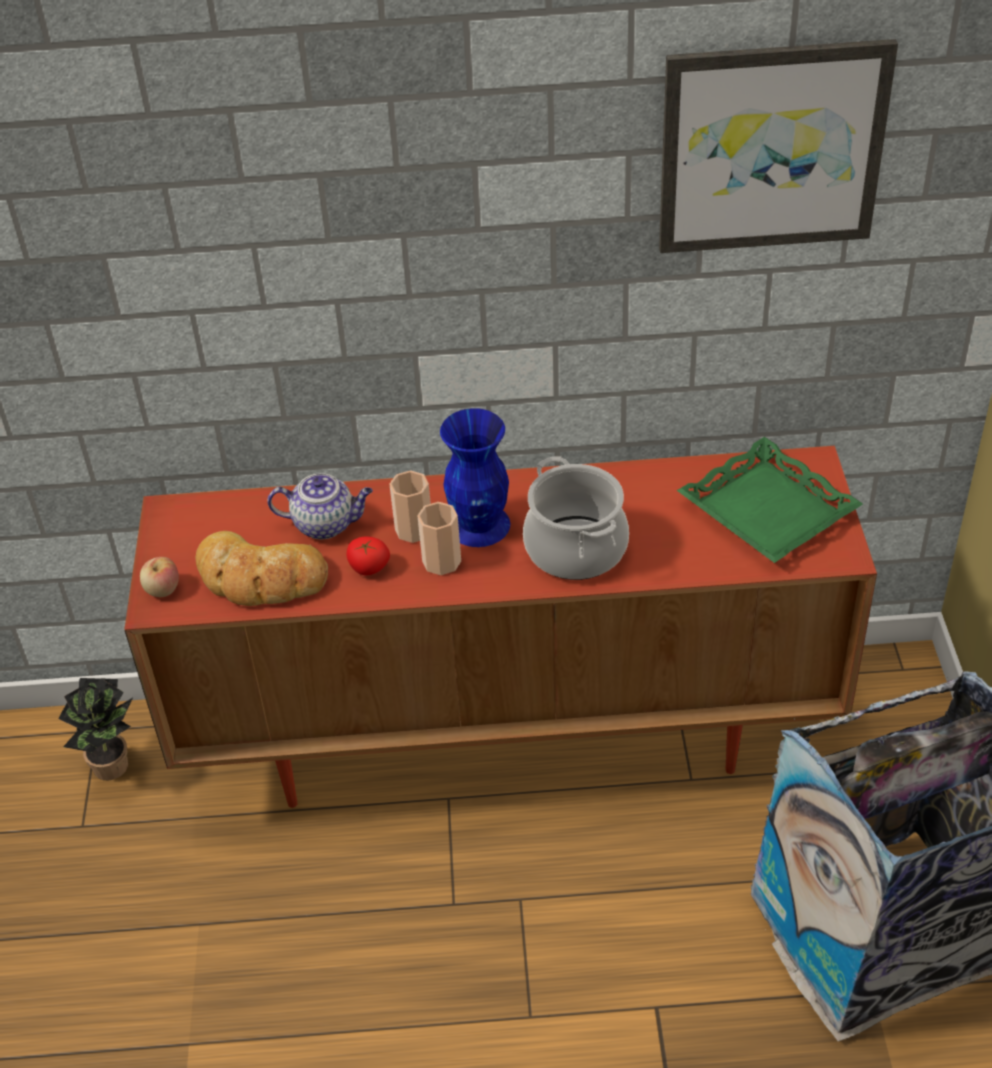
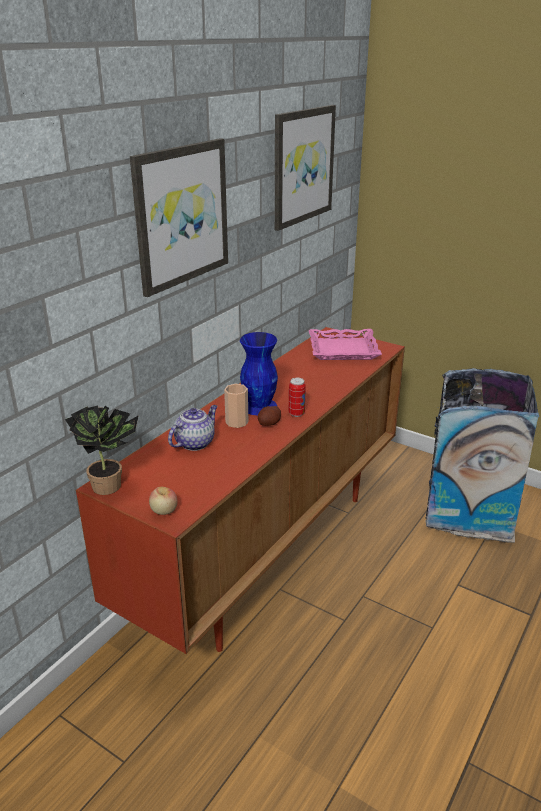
camera: 55 degrees left, 15 degrees down
potted plant [58,678,133,780] -> potted plant moved to [65,406,139,495]
bread [195,531,328,606] -> none
tomato [346,537,390,575] -> none
cup [417,502,461,575] -> potato [258,406,281,426]
cooking pot [523,456,629,580] -> none
green tray [677,437,863,563] -> pink tray [309,329,382,360]
none -> picture [130,138,228,297]
none -> can [289,378,306,417]

